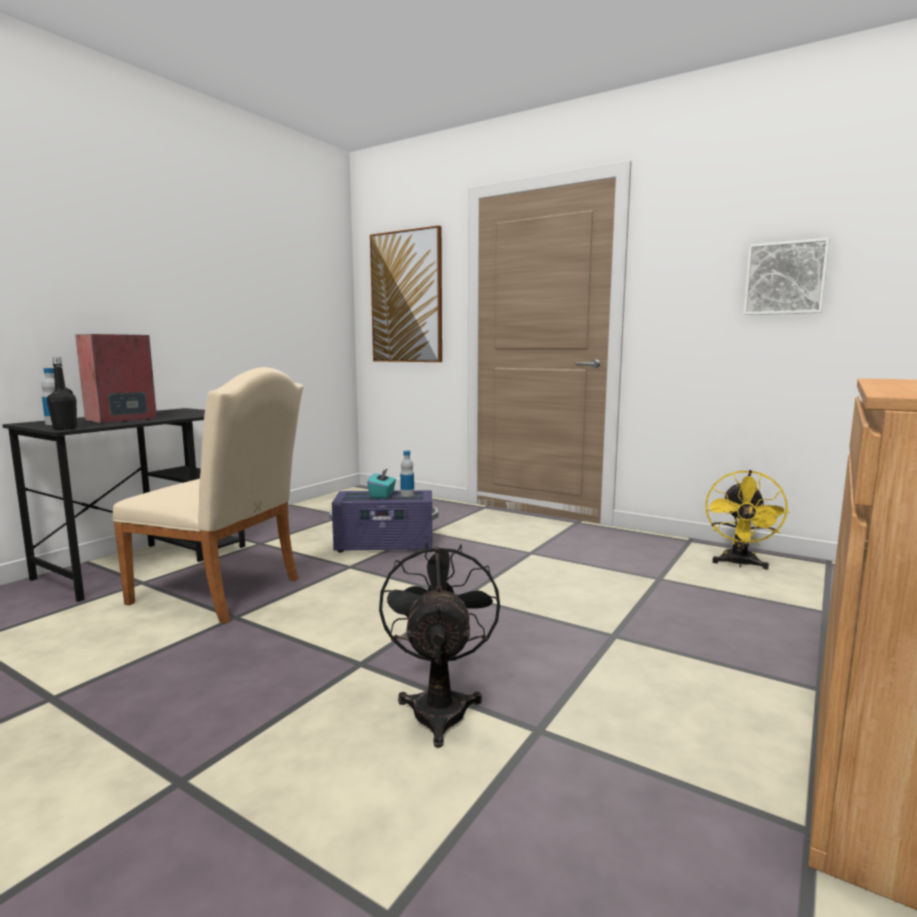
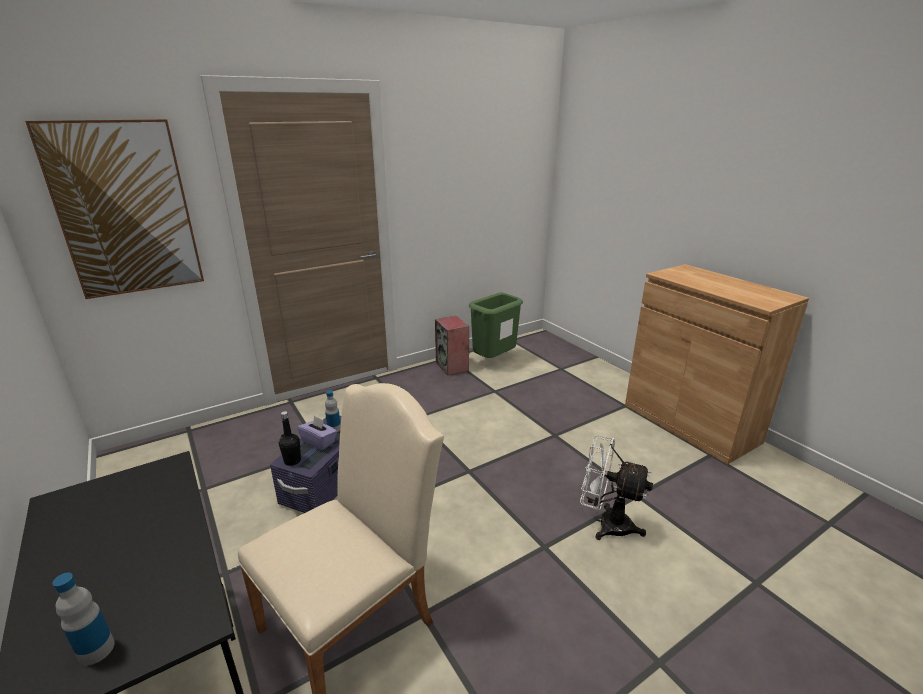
camera: 65 degrees left, 15 degrees up
black bottle [47,357,77,430] -> black bottle moved to [279,411,301,466]
speaker [75,334,157,423] -> speaker moved to [435,316,469,376]
turquoise tissue box [367,468,396,498] -> purple tissue box [297,416,337,450]
black fan [379,542,500,748] -> white fan [580,435,653,540]
yellow fan [705,470,789,569] -> green trash can [469,293,523,358]
picture [743,238,830,315] -> none

